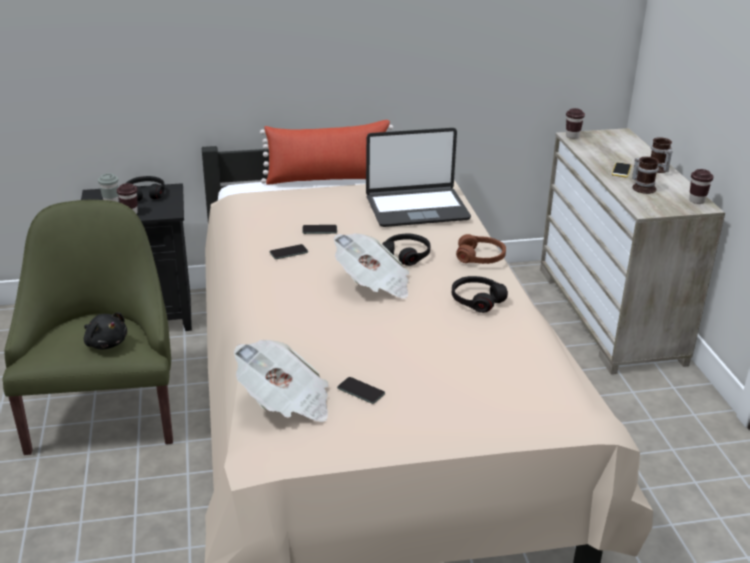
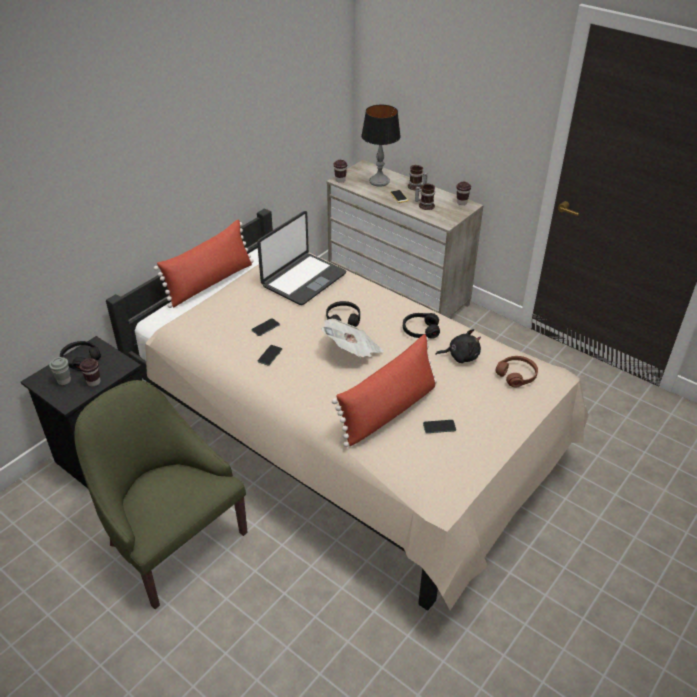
camera: 40 degrees left, 10 degrees up
black plush toy [84,312,127,350] -> black plush toy moved to [435,329,481,363]
newspaper [234,340,329,422] -> none
brown headphones [456,234,506,264] -> brown headphones moved to [495,356,538,387]
none -> red pillow [332,334,437,447]
none -> table lamp [361,105,401,187]

